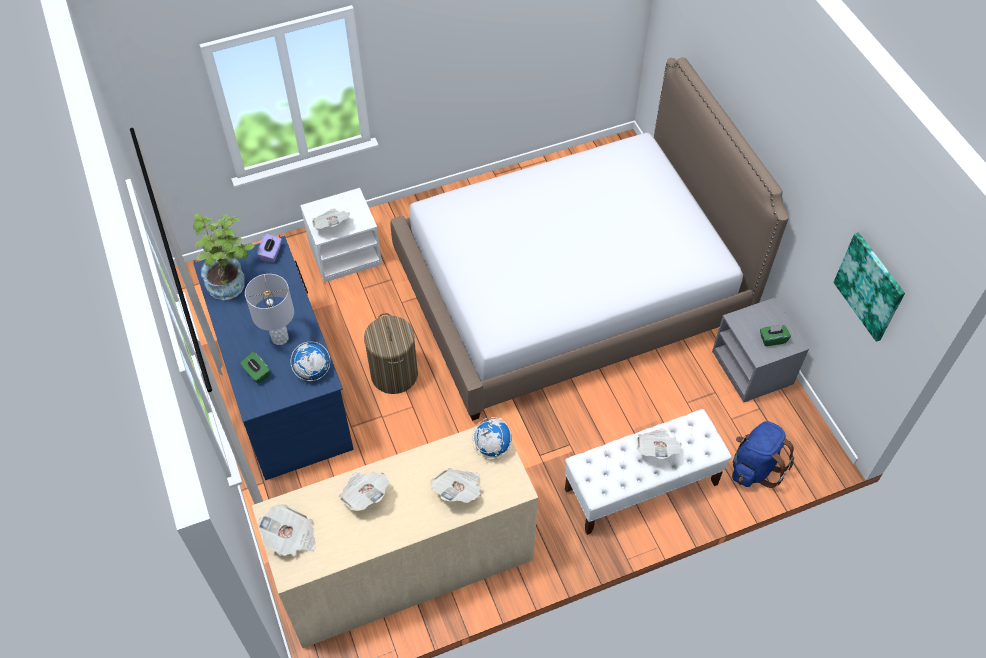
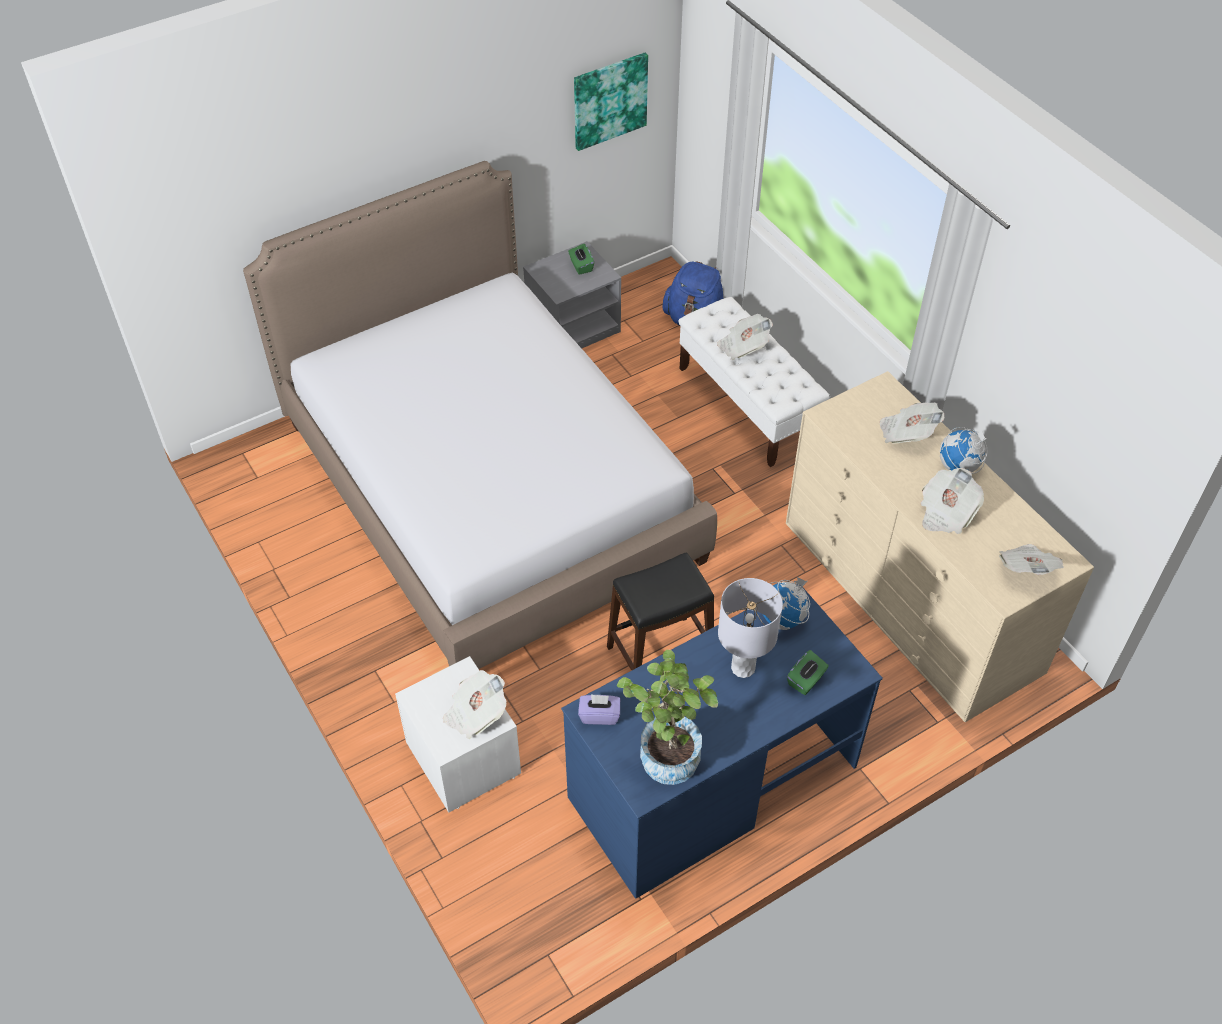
camera: 100 degrees left, 5 degrees down
laundry basket [364,313,418,394] -> black stool [607,553,714,671]
globe [472,417,512,459] -> globe moved to [940,427,987,474]

